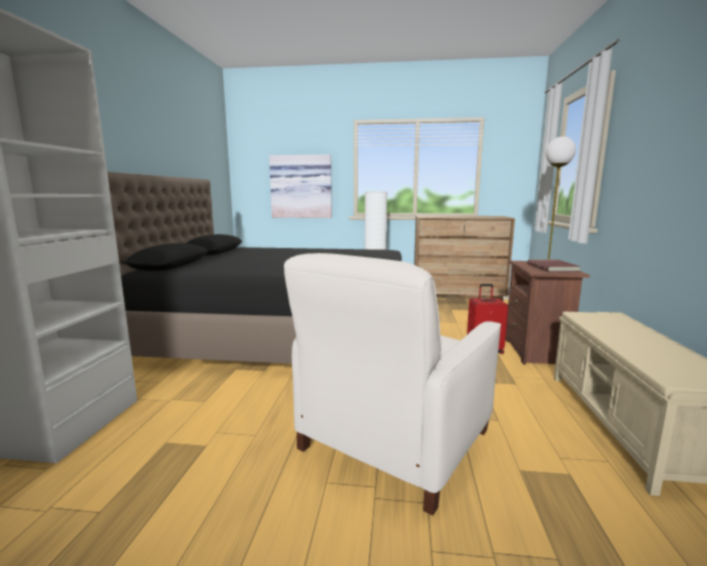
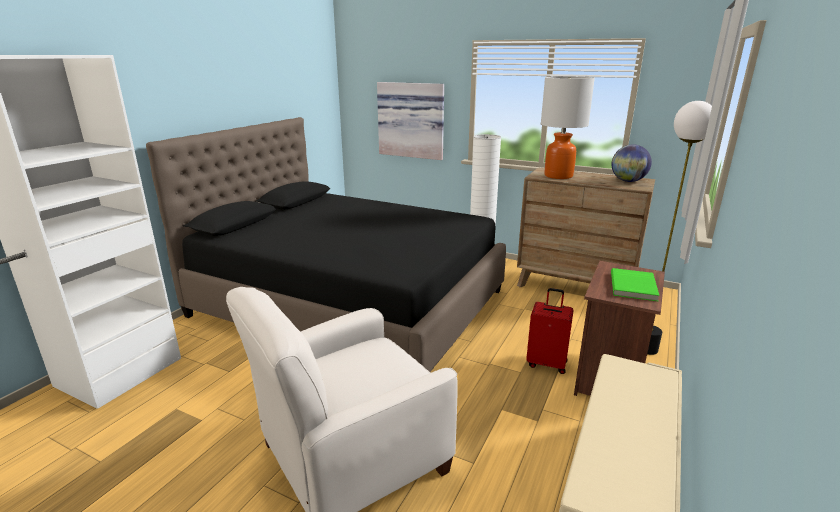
camera: 20 degrees right, 10 degrees up
red book [528,259,581,272] -> green book [611,268,660,301]
none -> table lamp [541,76,595,179]
none -> globe [611,144,652,182]

